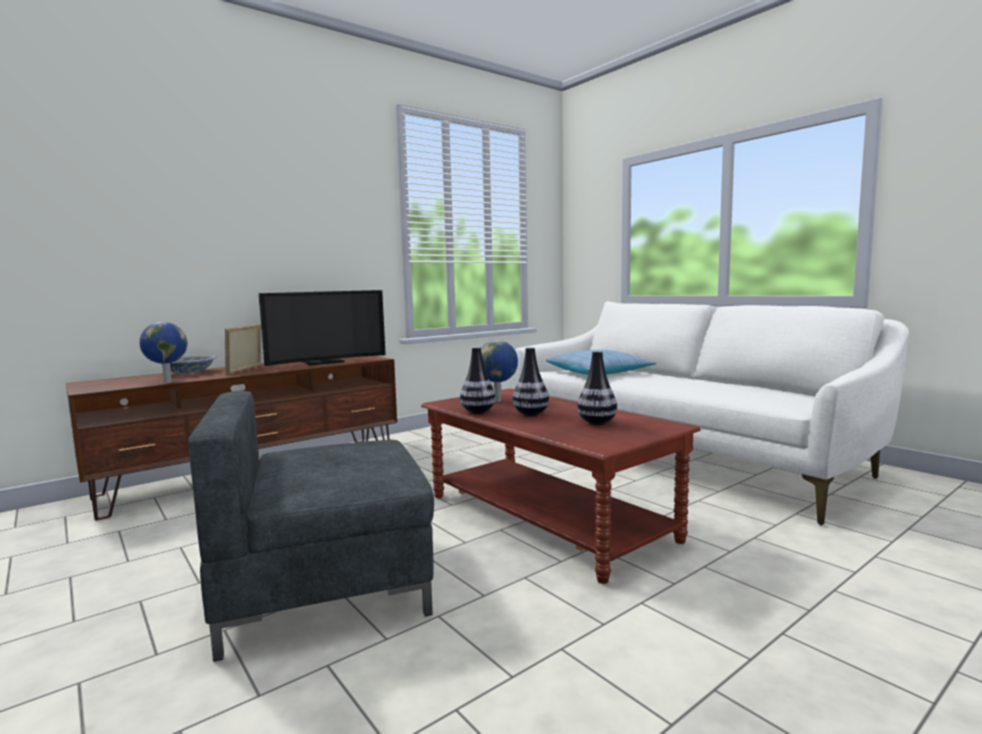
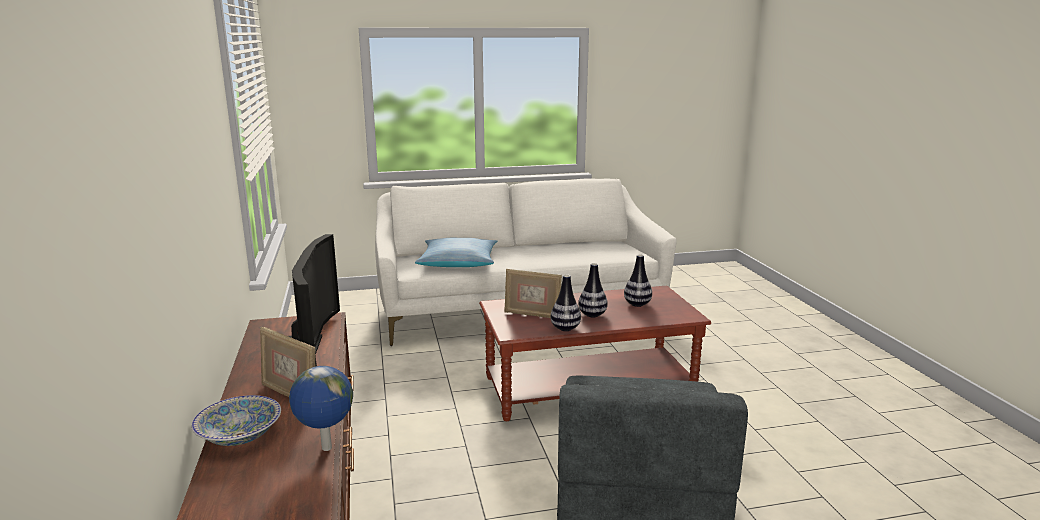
camera: 65 degrees left, 10 degrees up
globe [481,340,518,402] -> picture frame [504,269,562,318]

